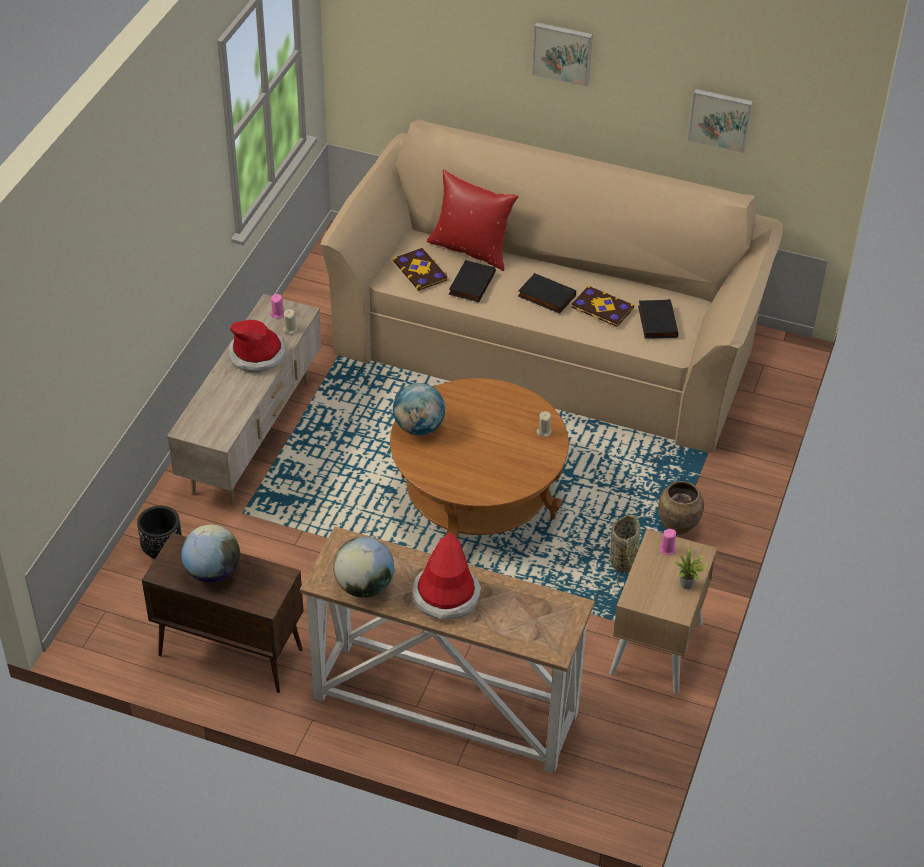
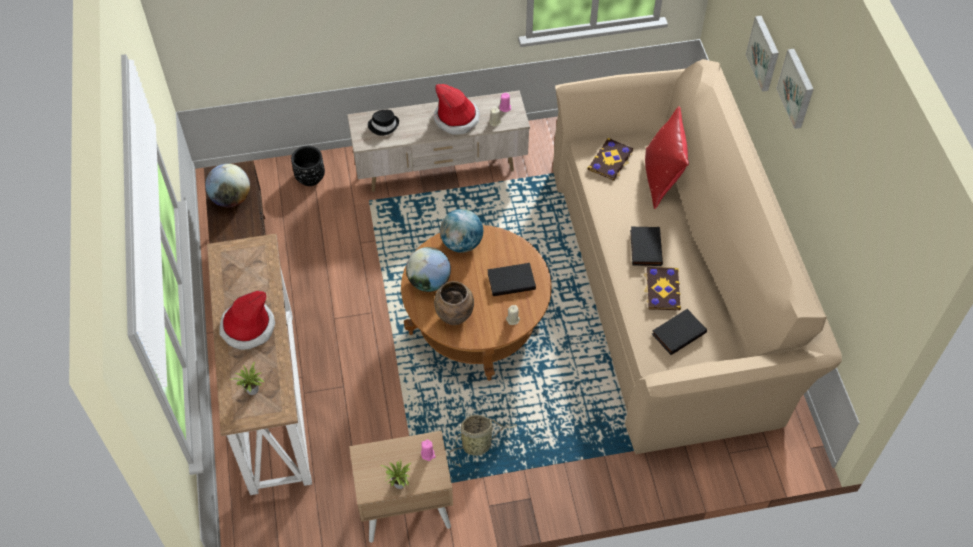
camera: 60 degrees right, 10 degrees up
globe [333,537,394,598] -> globe moved to [406,247,451,292]
black book [449,260,496,302] -> black book moved to [487,263,536,296]
brown vase [658,481,704,535] -> brown vase moved to [434,281,474,325]
picture [688,89,753,153] -> picture moved to [746,15,779,92]
none -> potted plant [230,362,264,395]
none -> black hat [368,110,399,136]

